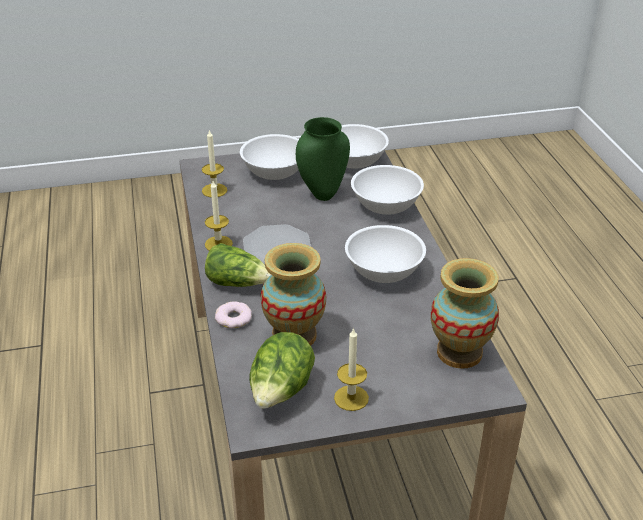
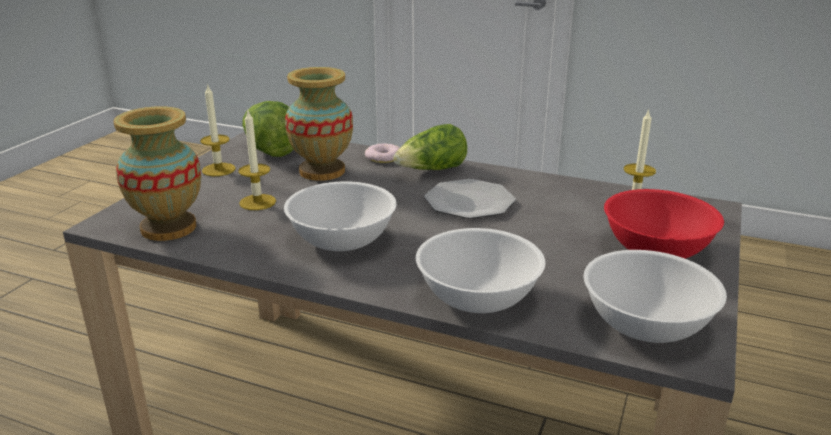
camera: 125 degrees right, 10 degrees down
candle [205,181,233,251] -> candle moved to [238,111,276,210]
white bowl [240,134,299,180] -> red bowl [604,189,724,259]
green vase [296,117,350,201] -> none

